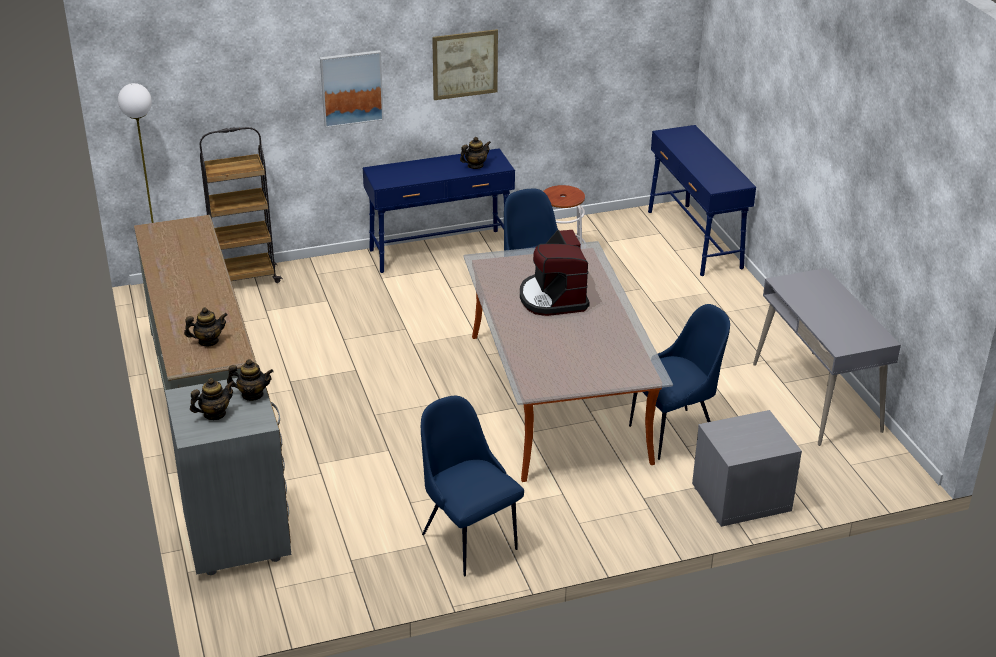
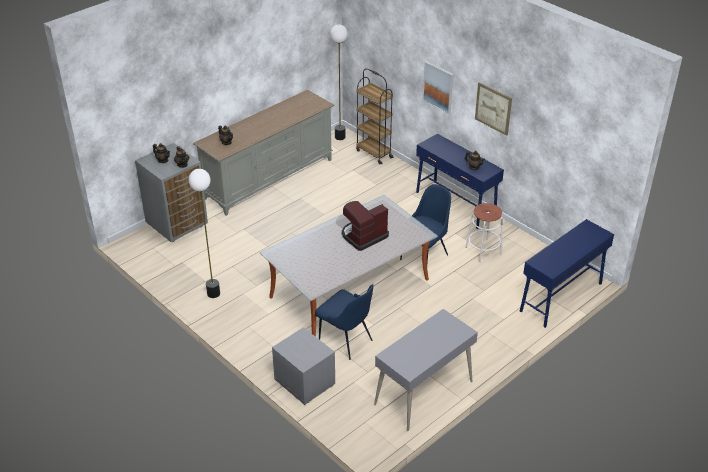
camera: 65 degrees right, 5 degrees up
blue chair [421,396,524,577] -> floor lamp [189,169,220,298]

